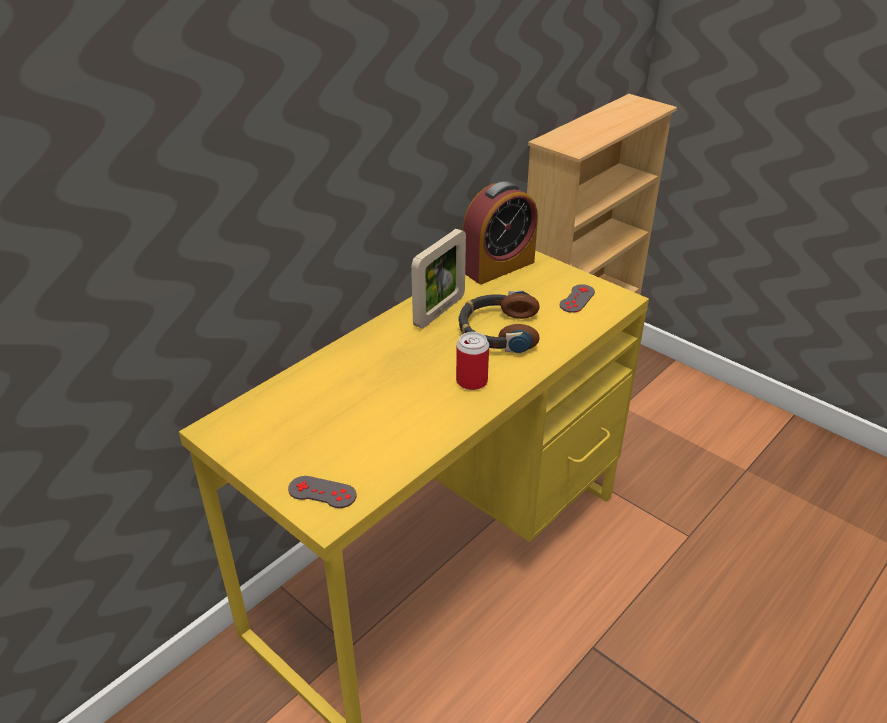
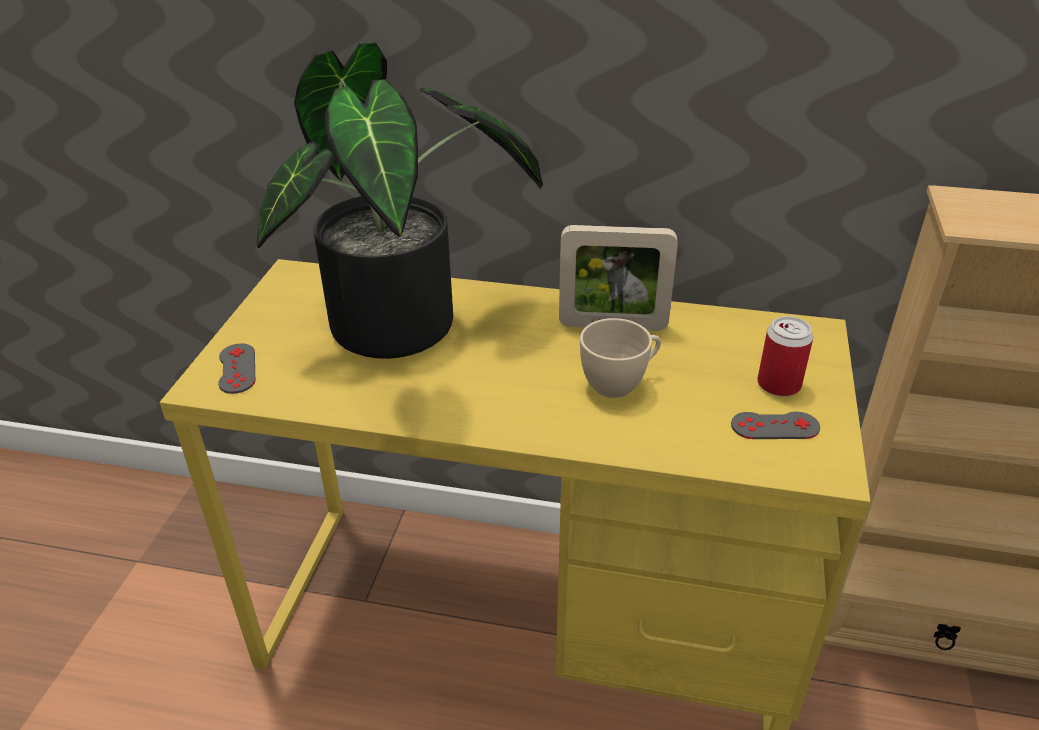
camera: 60 degrees right, 0 degrees up
can [456,332,489,390] -> can moved to [757,316,813,396]
headphones [458,291,540,354] -> beige cup [580,318,661,398]
alarm clock [463,182,538,284] -> none
none -> potted plant [257,41,543,359]

